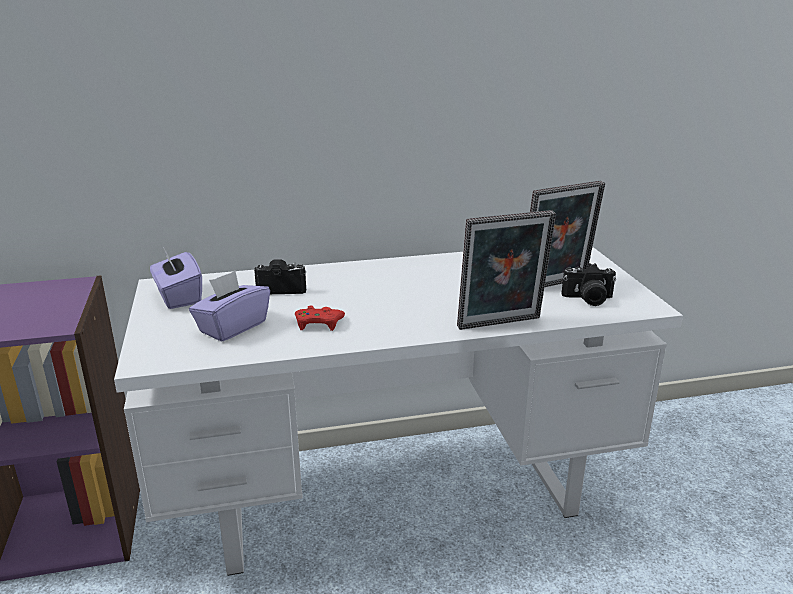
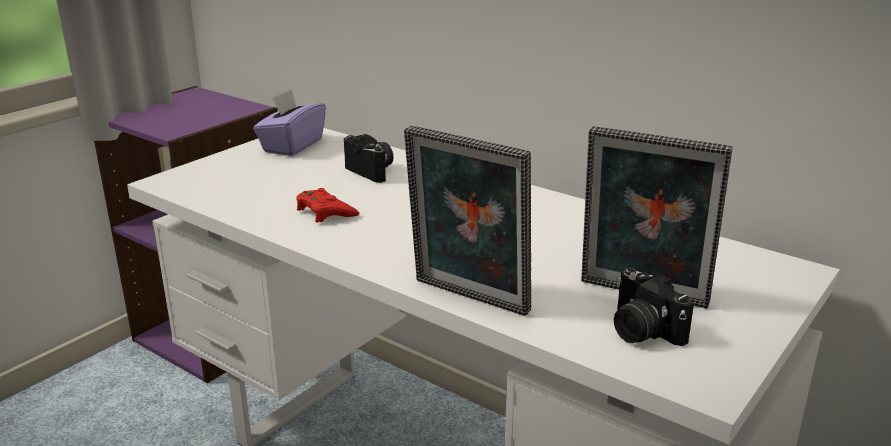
camera: 50 degrees right, 0 degrees up
purple tissue box [189,271,270,342] -> none

